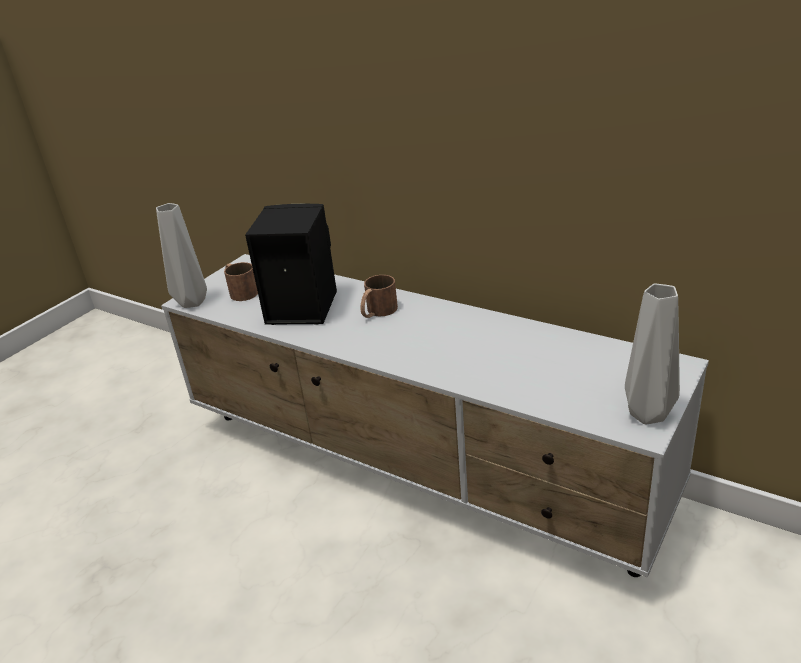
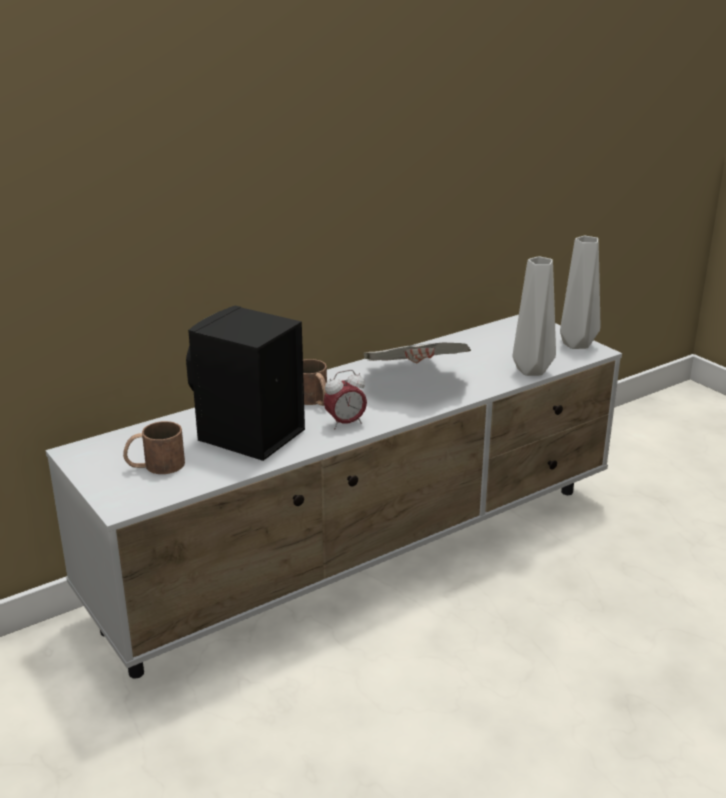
camera: 70 degrees left, 5 degrees down
grey vase [156,203,207,308] -> grey vase moved to [513,256,556,376]
none -> alarm clock [324,370,367,429]
none -> newspaper [364,342,471,363]

